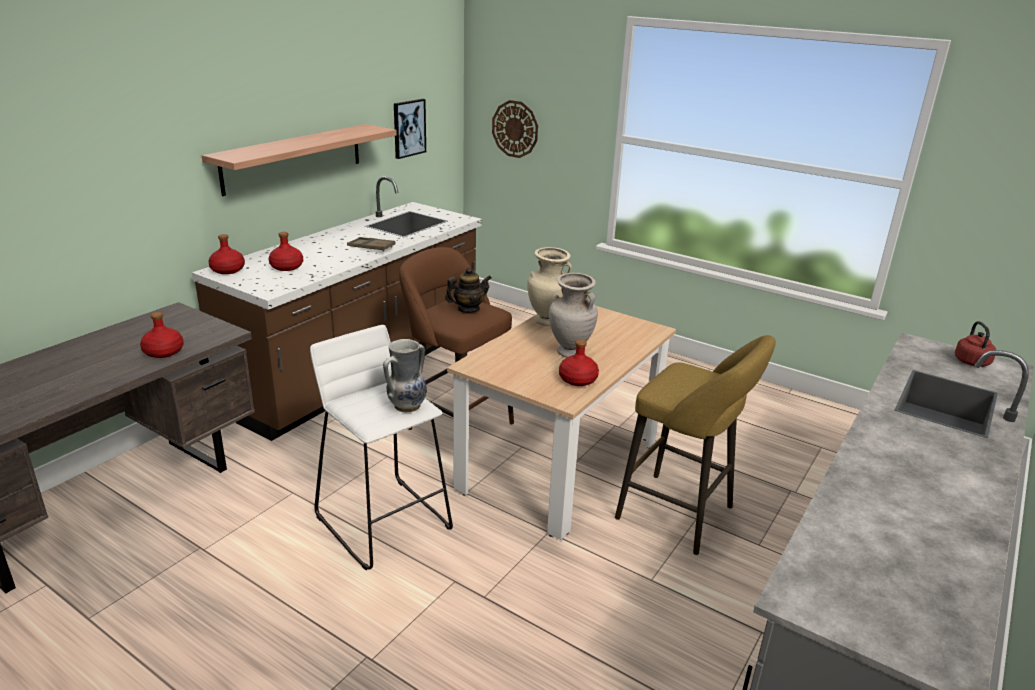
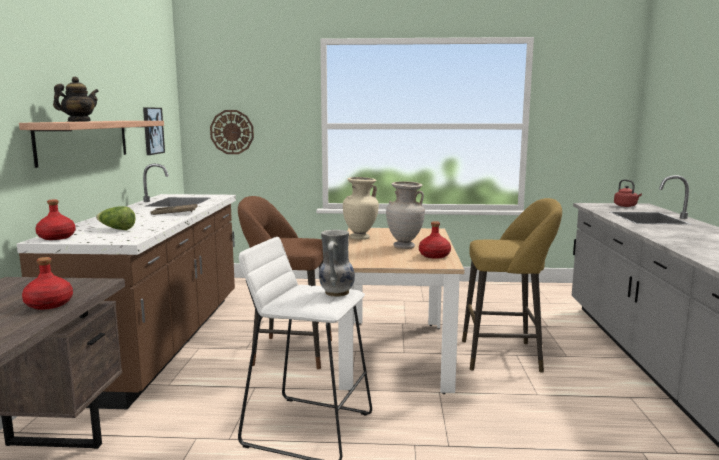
camera: 30 degrees left, 15 degrees down
red bottle [269,232,303,271] -> lettuce [96,206,136,230]
teapot [445,267,492,313] -> teapot moved to [53,77,99,122]

